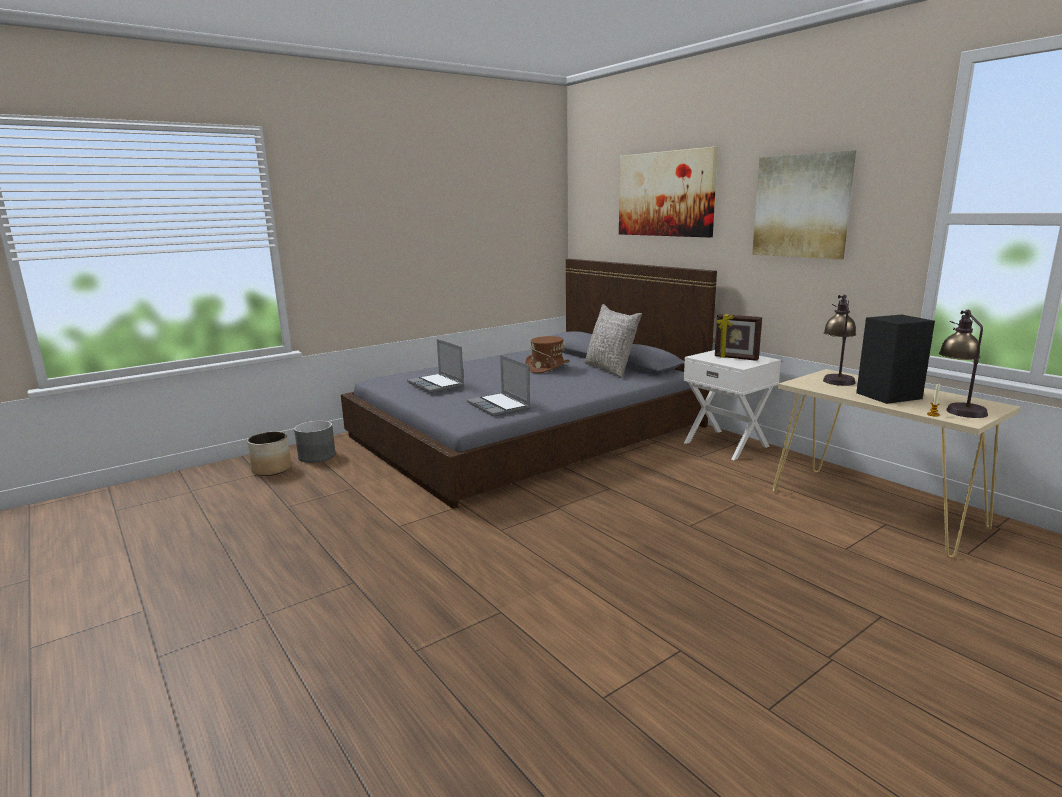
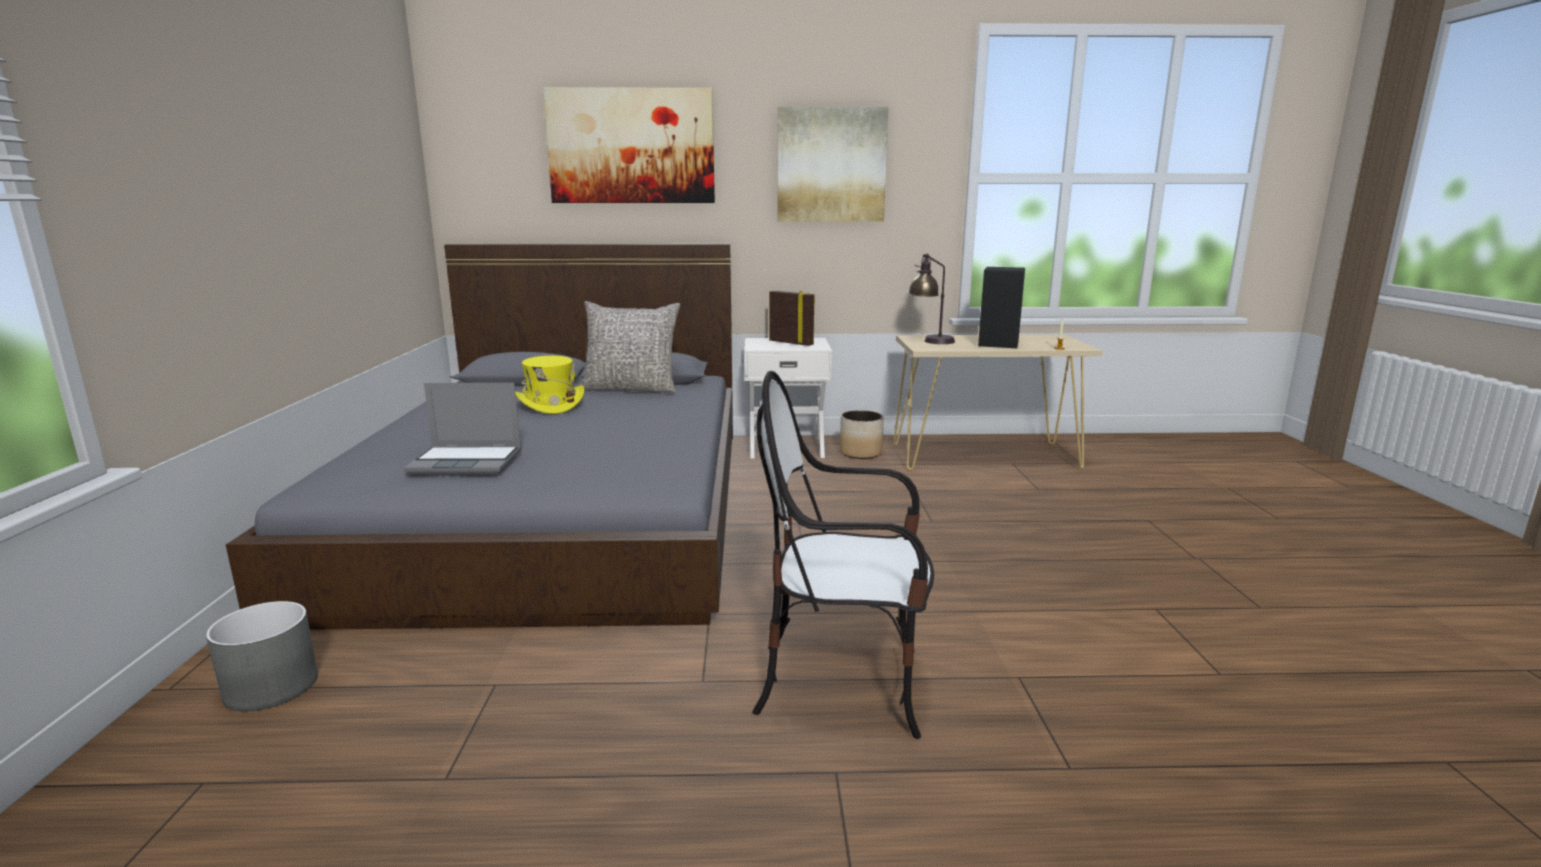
camera: 55 degrees left, 0 degrees up
planter [247,431,291,476] -> planter moved to [840,410,884,459]
laptop [467,355,531,417] -> none
brown hat [525,336,569,373] -> yellow hat [515,356,584,414]
picture frame [715,314,762,361] -> picture frame turned 120 degrees counterclockwise [769,291,815,346]
table lamp [939,310,988,418] -> none
none -> chair [752,371,934,739]

